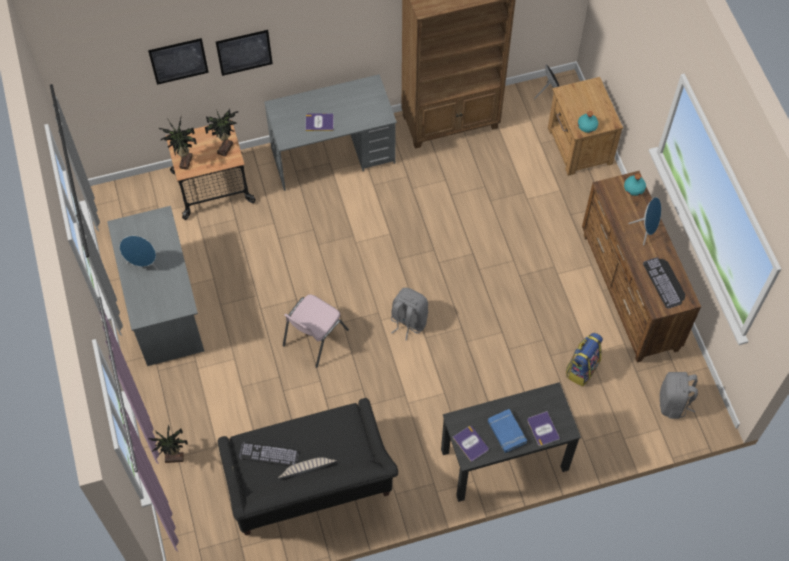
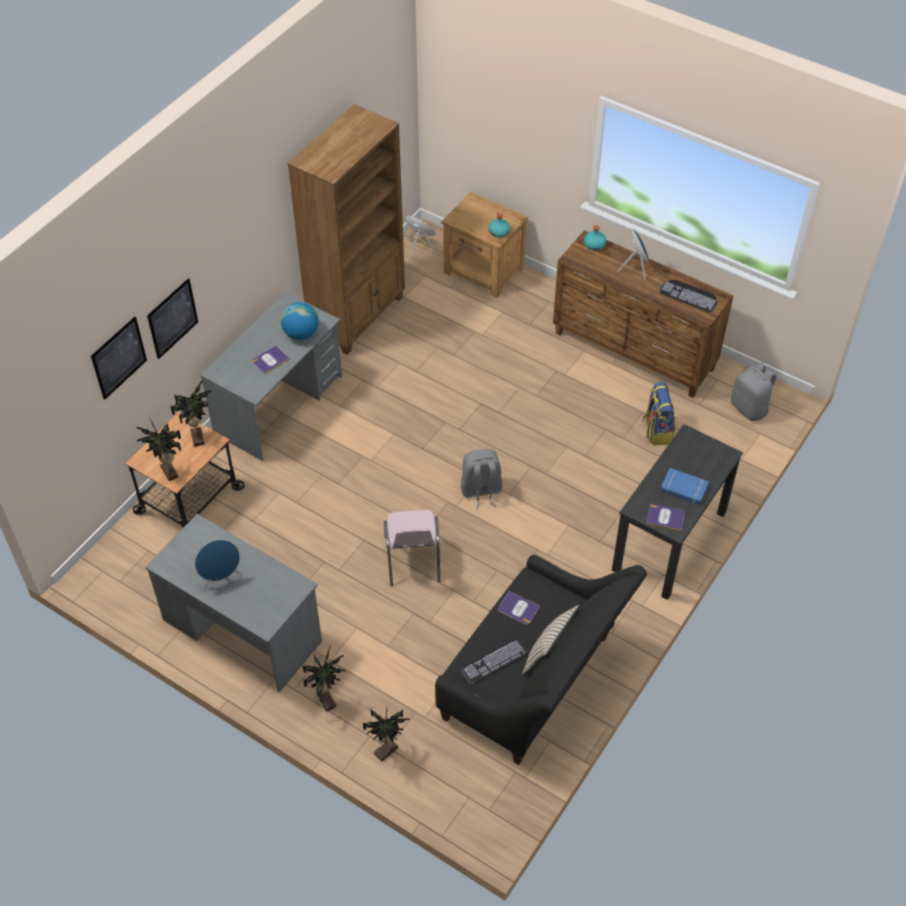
camera: 40 degrees left, 10 degrees down
book [527,411,560,446] -> book moved to [498,591,540,625]
none -> globe [281,302,319,340]
none -> potted plant [302,647,345,712]

